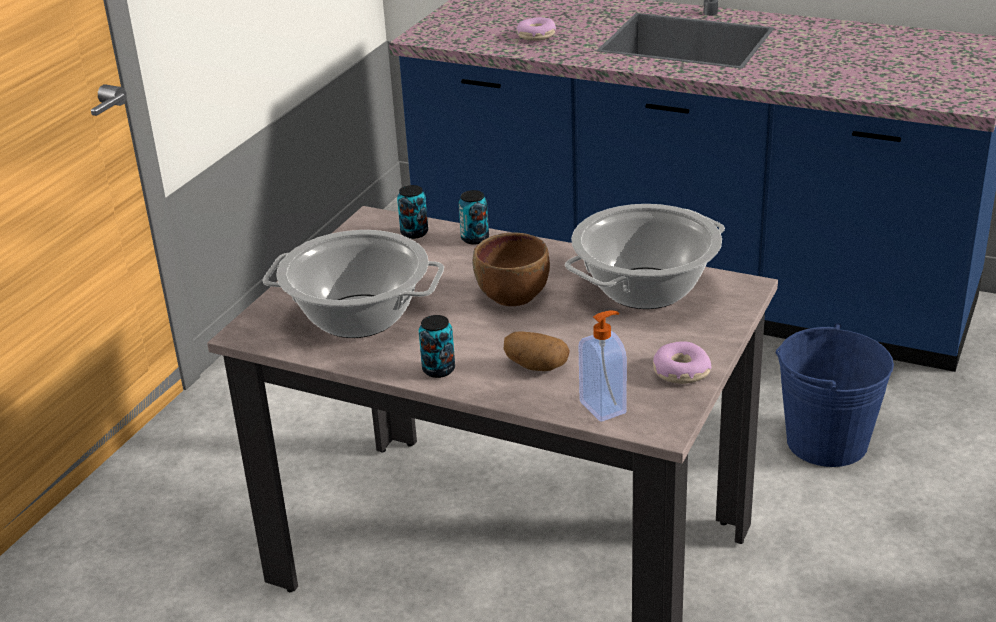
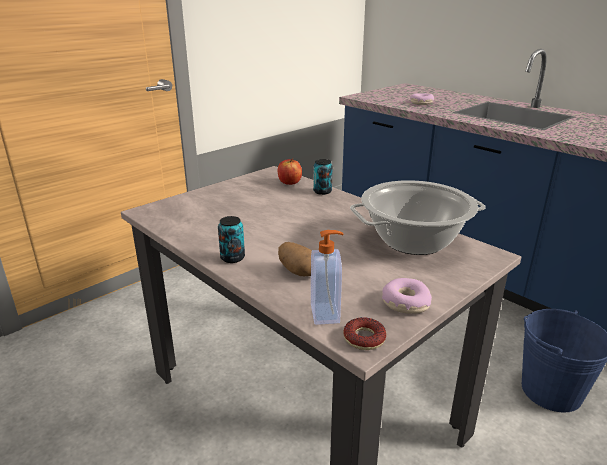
camera: 20 degrees right, 5 degrees down
cooking pot [262,230,444,338] -> none
can [397,185,428,239] -> apple [278,158,302,185]
brown bowl [473,232,550,306] -> none
none -> donut [343,317,386,350]

